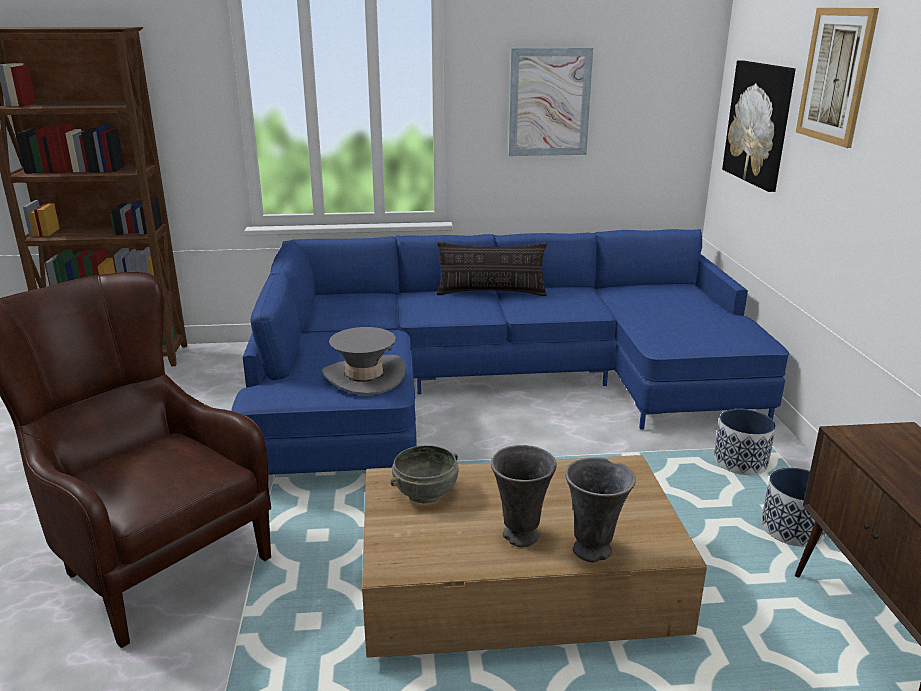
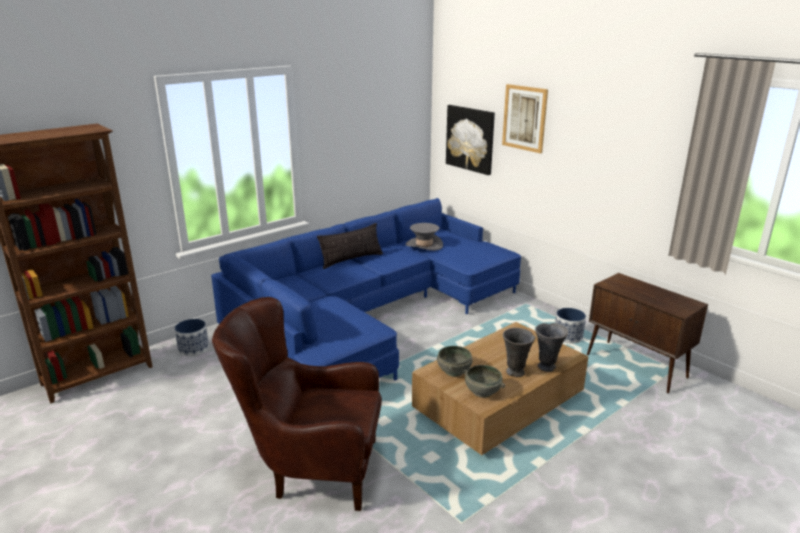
camera: 35 degrees left, 0 degrees up
grey hat [322,327,406,395] -> grey hat moved to [406,223,443,251]
picture [508,48,593,156] -> none
planter [714,409,776,475] -> planter moved to [175,319,209,356]
none -> grey bowl [463,365,505,398]

